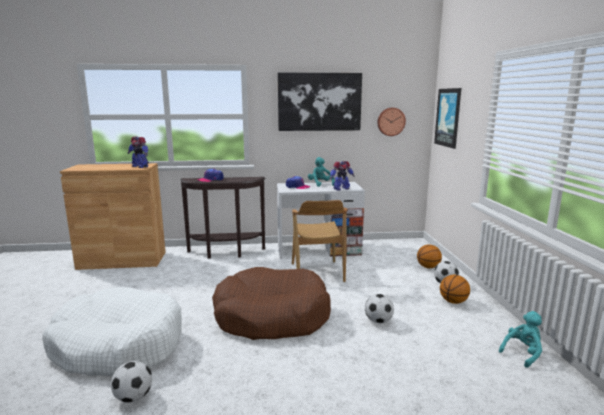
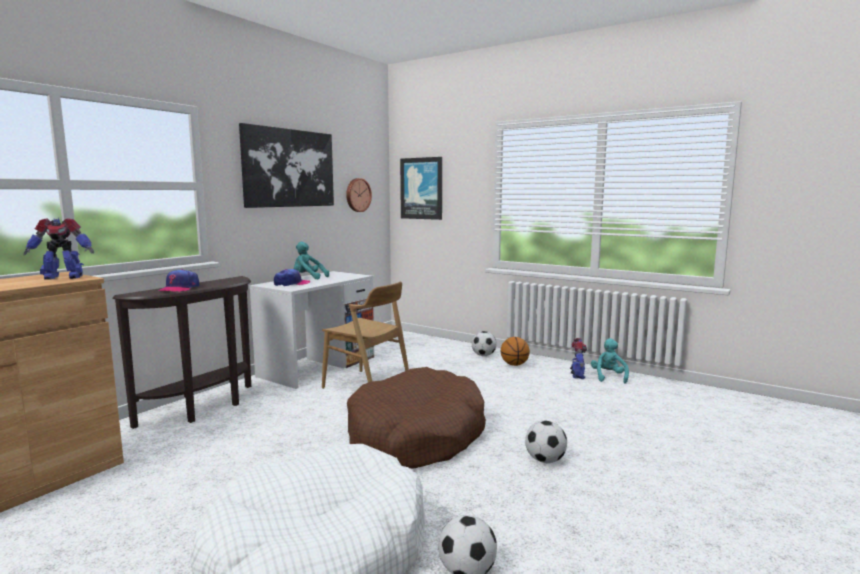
camera: 50 degrees left, 5 degrees down
toy robot [330,161,355,191] -> toy robot moved to [570,338,587,379]
football [365,294,394,323] -> football moved to [525,421,567,463]
basketball [417,244,442,268] -> none

